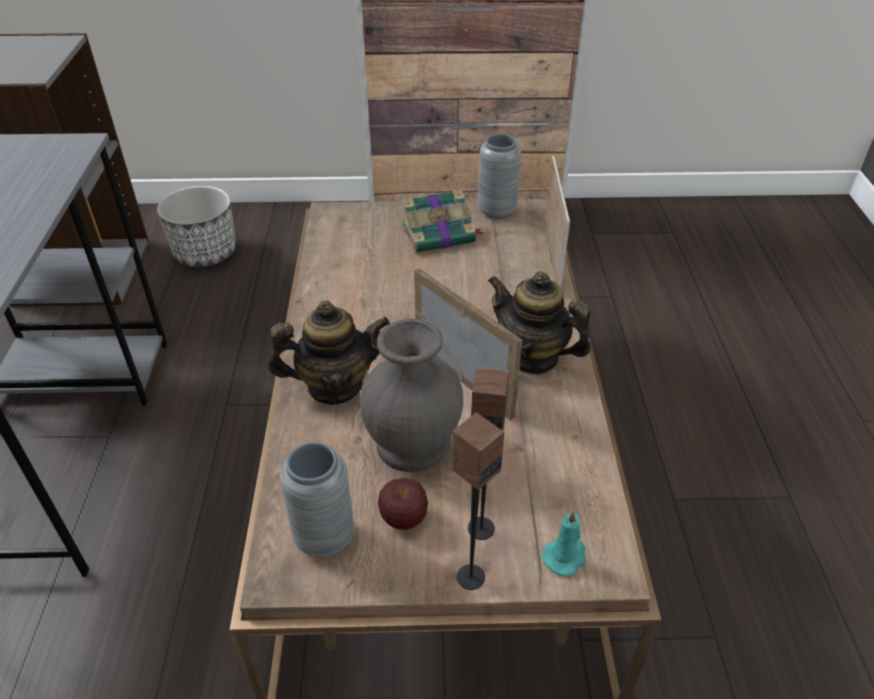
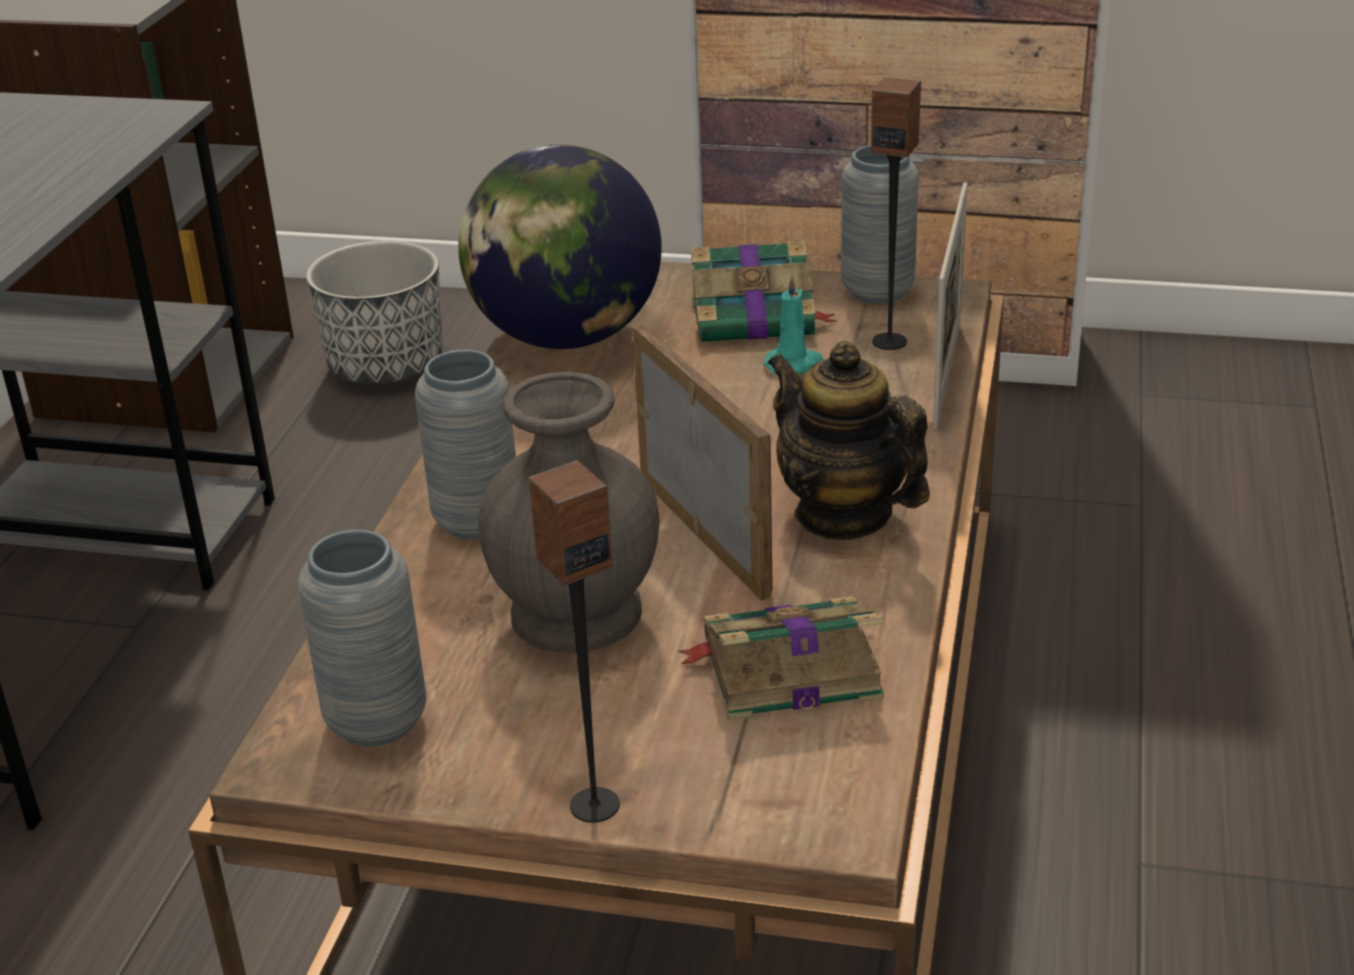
camera: 15 degrees right, 10 degrees down
teapot [268,300,390,405] -> grey vase [415,350,516,539]
apple [378,478,428,530] -> none
speaker [468,367,509,540] -> speaker moved to [871,77,921,350]
turquoise candle [542,510,586,576] -> turquoise candle moved to [763,274,823,375]
none -> globe [458,144,662,349]
none -> book [678,596,884,720]

